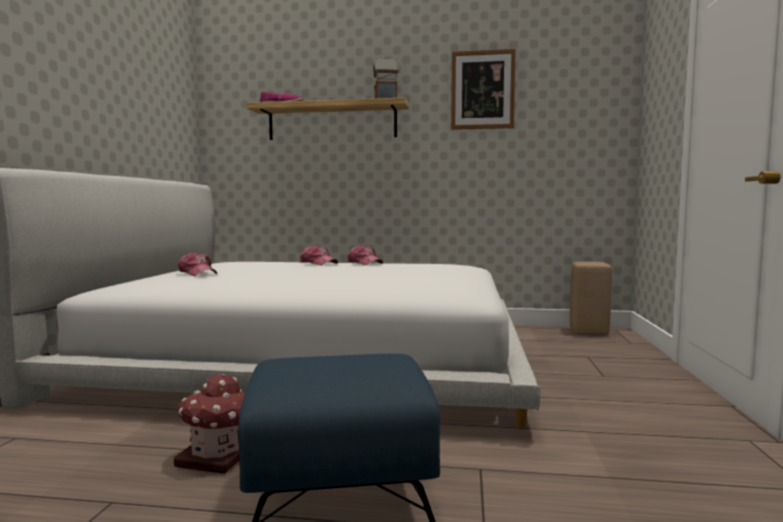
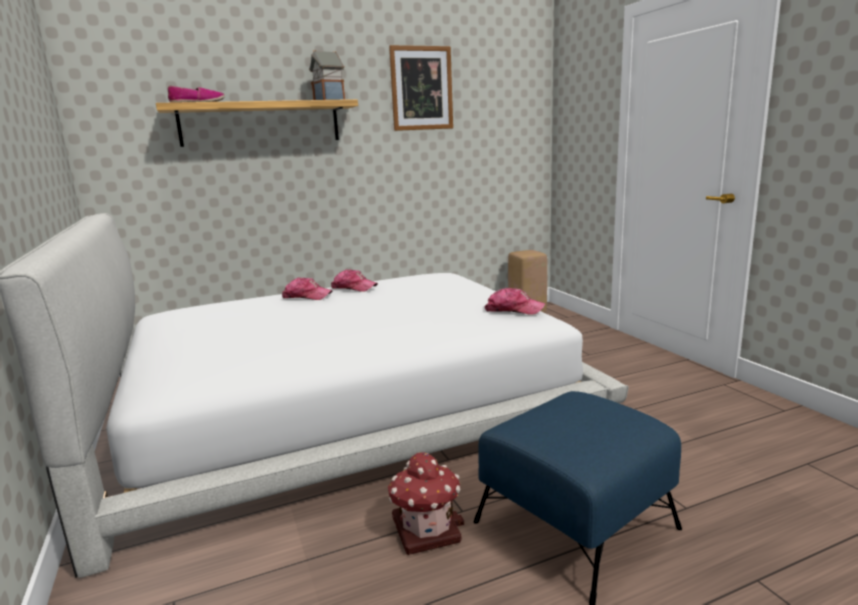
camera: 30 degrees left, 10 degrees up
cap [178,252,217,276] -> cap moved to [485,288,545,315]

